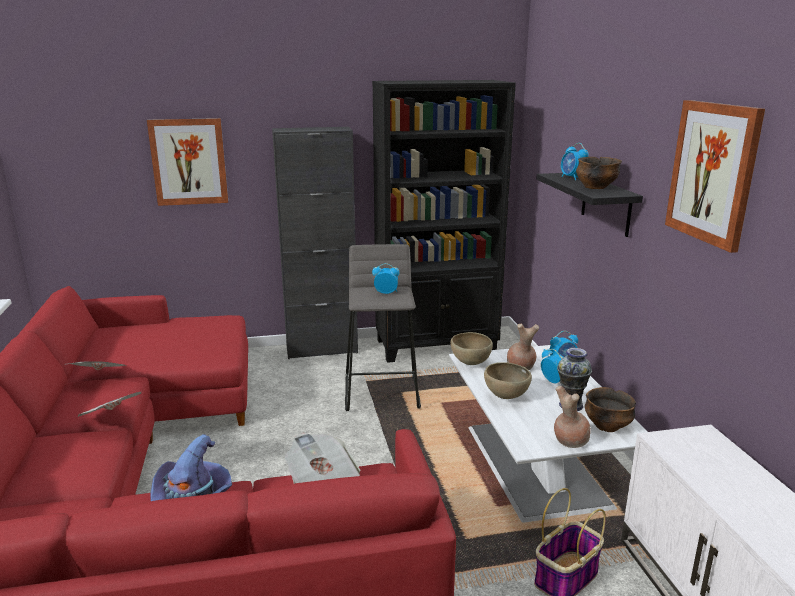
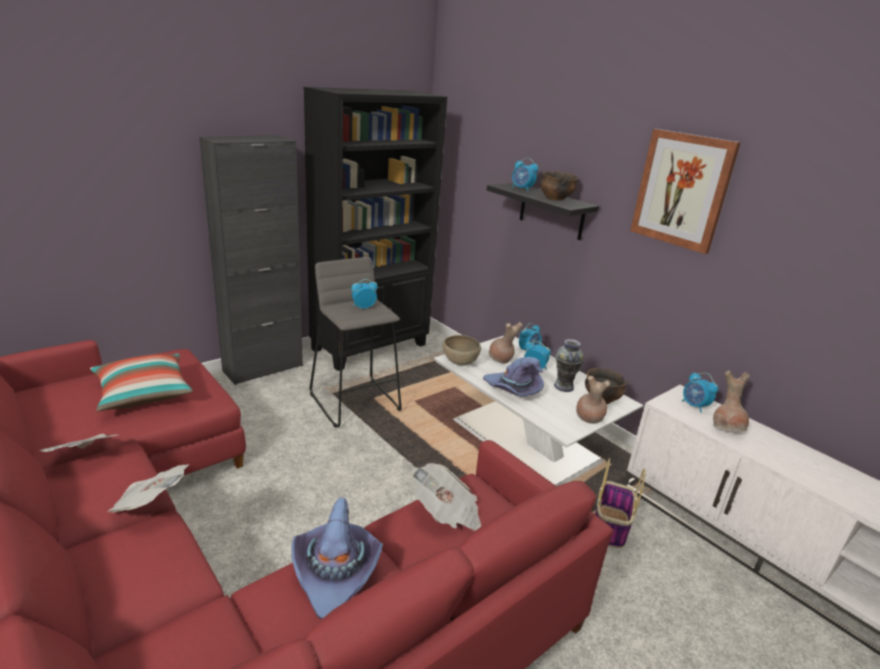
camera: 30 degrees left, 5 degrees up
picture [147,118,228,206] -> none
brown bowl [484,362,532,399] -> purple hat [483,357,544,397]
none -> pillow [90,354,193,411]
none -> alarm clock [682,372,718,413]
none -> brown vase [713,371,750,431]

